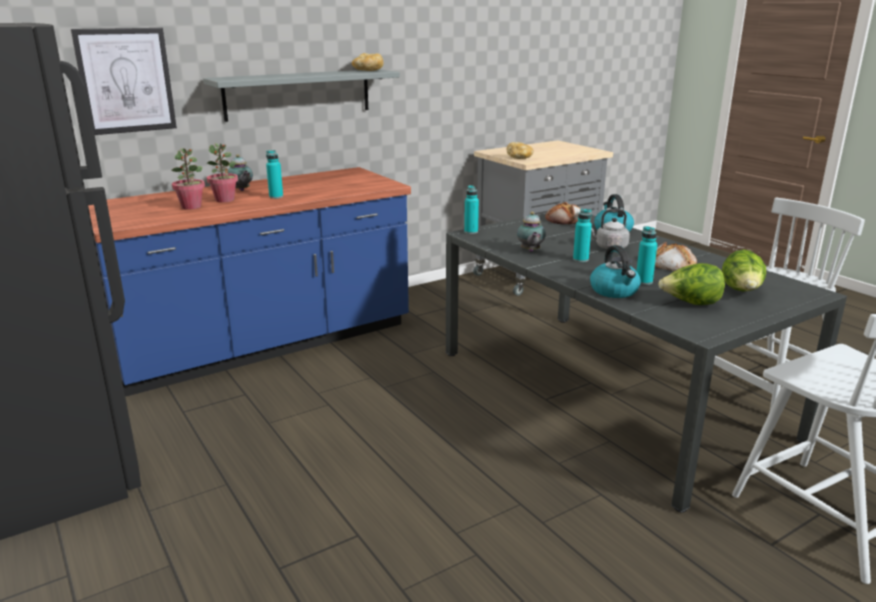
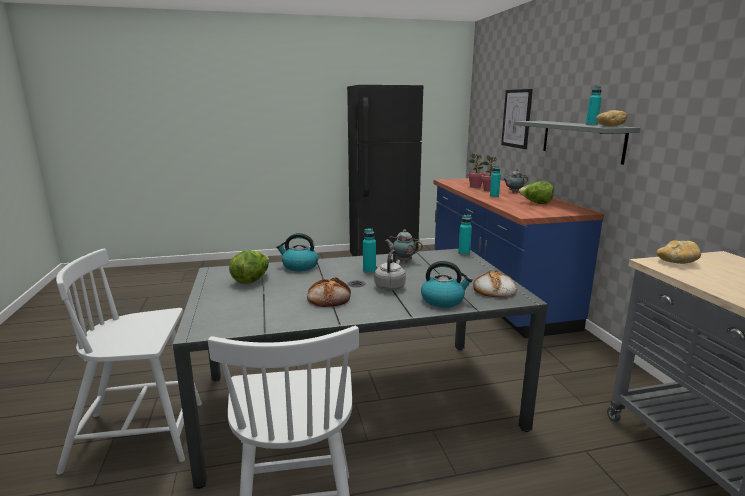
camera: 110 degrees right, 5 degrees down
turquoise bottle [637,226,657,285] -> turquoise bottle moved to [586,86,602,125]
lettuce [722,249,766,291] -> lettuce moved to [519,181,554,204]

